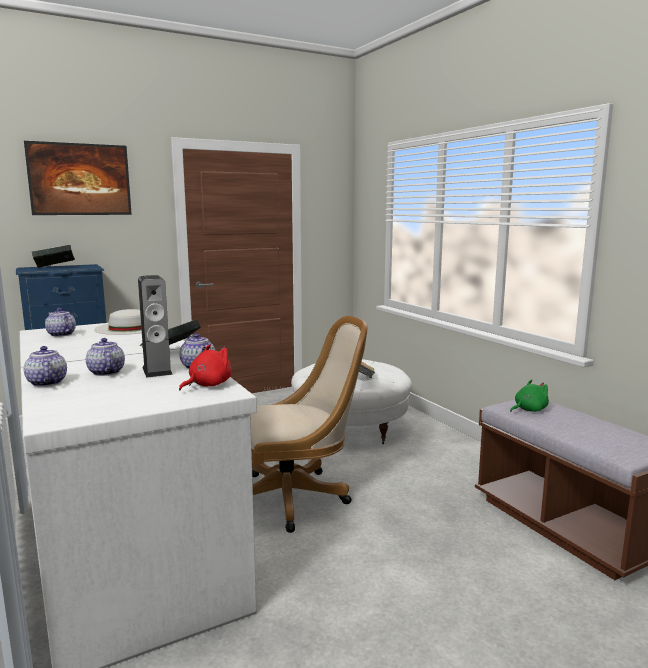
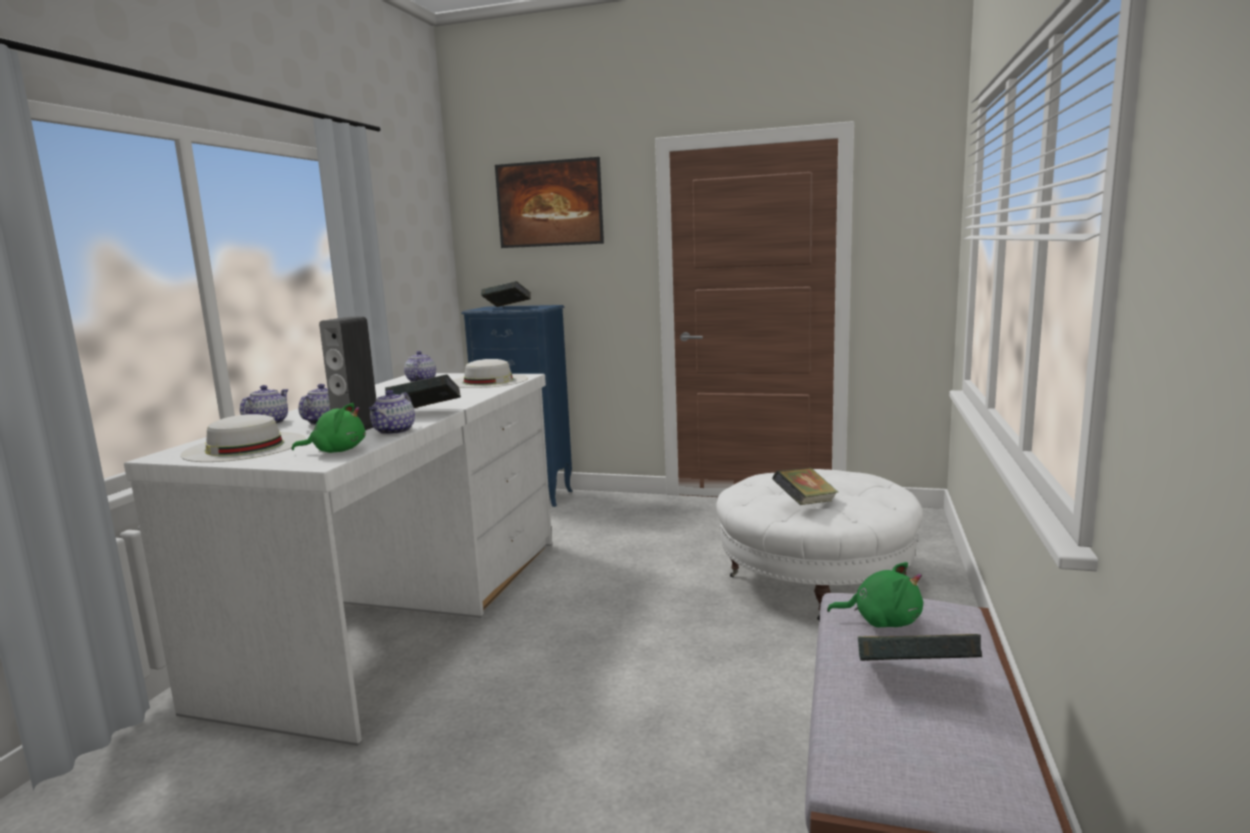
camera: 45 degrees right, 0 degrees up
red plush toy [179,344,232,390] -> green plush toy [292,403,366,453]
office chair [250,316,367,533] -> none
none -> white hat [180,414,306,462]
none -> book [857,634,982,661]

